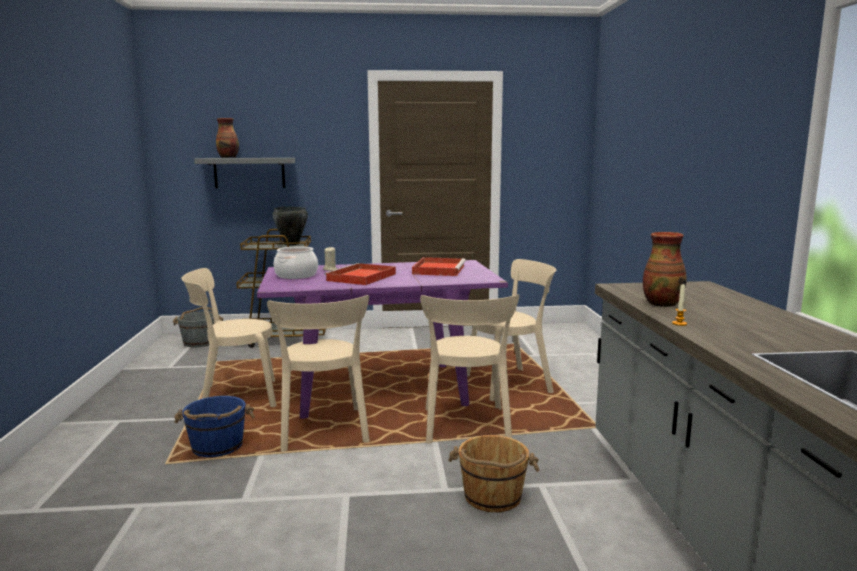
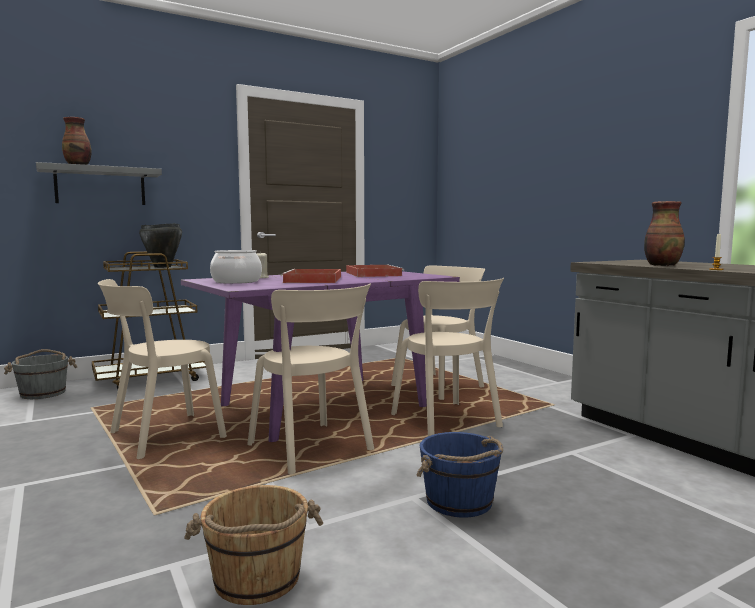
camera: 25 degrees left, 5 degrees down
blue bucket [174,396,255,457] -> blue bucket moved to [416,432,503,518]
brown bucket [448,435,539,512] -> brown bucket moved to [184,485,323,605]

